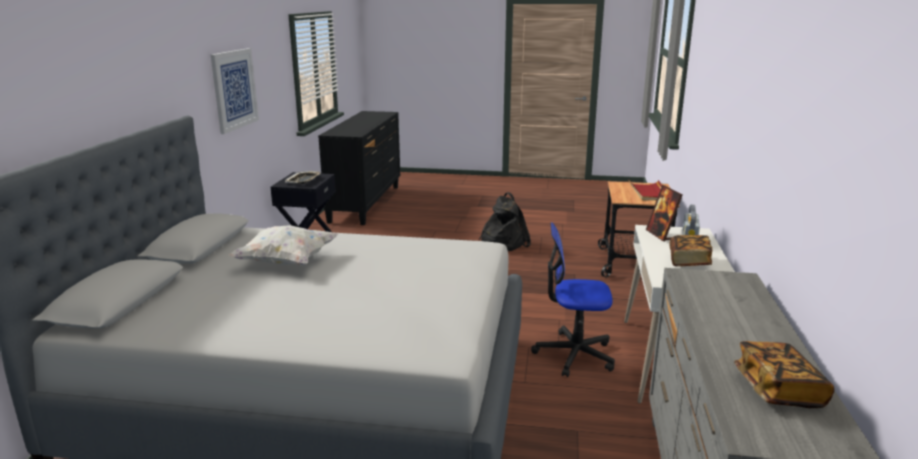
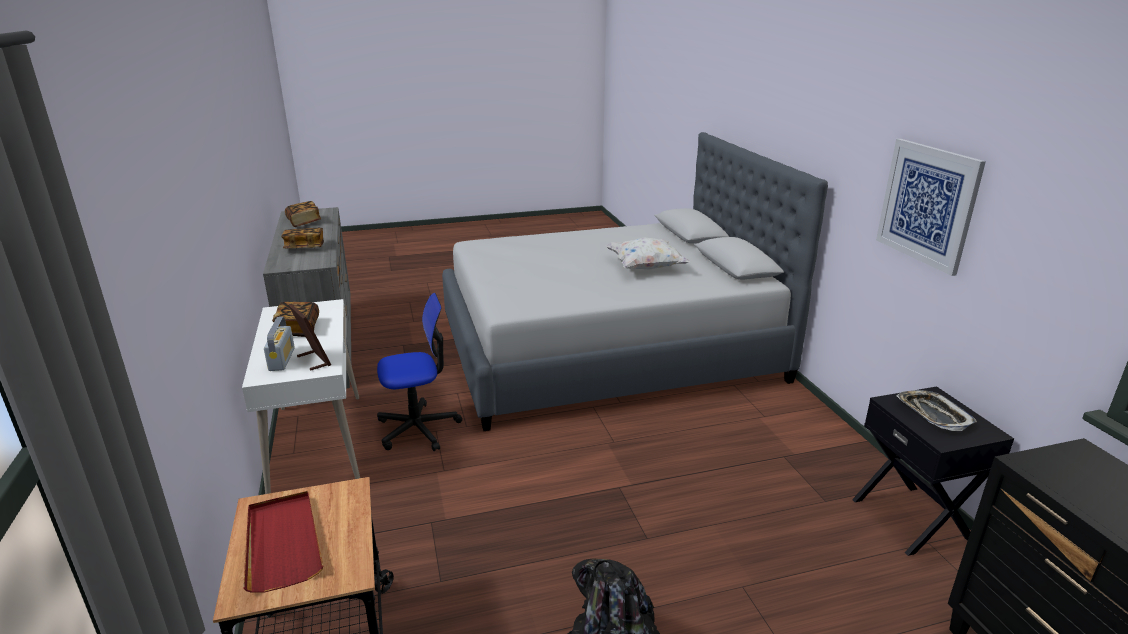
camera: 155 degrees right, 5 degrees up
none -> book [281,228,324,248]

